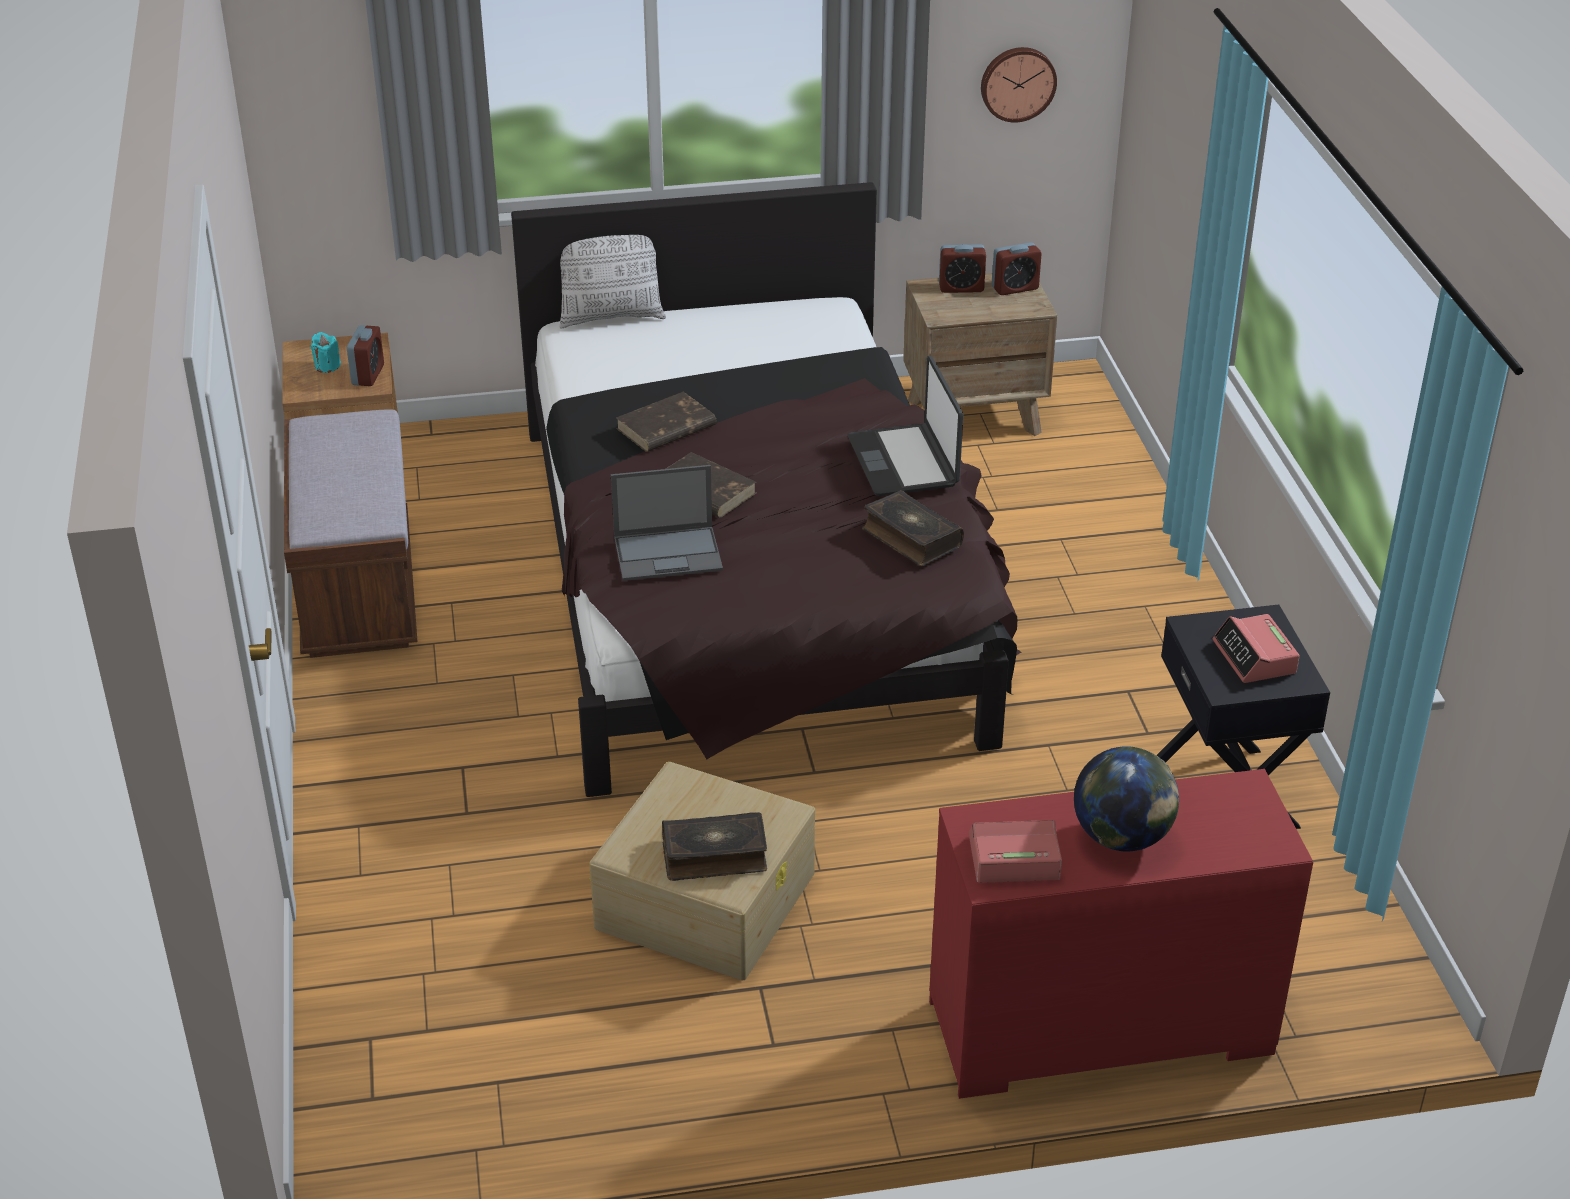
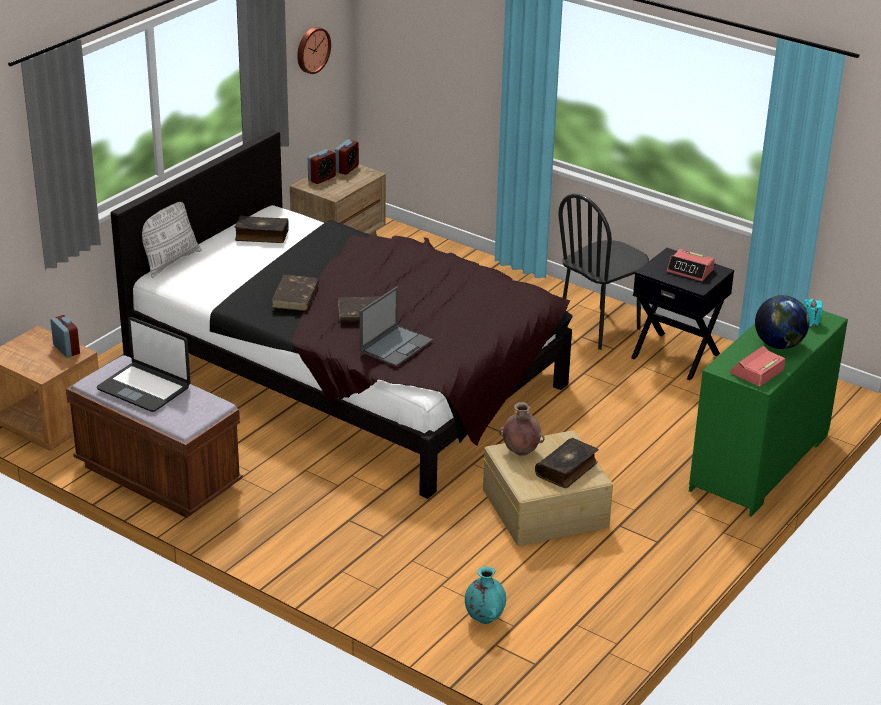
camera: 45 degrees left, 5 degrees down
turquoise candle [311,332,341,373] -> turquoise candle moved to [804,299,823,326]
laptop [848,356,964,496] -> laptop moved to [97,317,191,412]
book [862,490,964,566] -> book moved to [235,216,289,243]
red dresser [929,769,1313,1099] -> green dresser [689,304,848,517]
none -> turquoise vase [465,567,506,624]
none -> brown vase [499,402,545,456]
none -> black chair [558,194,649,350]

